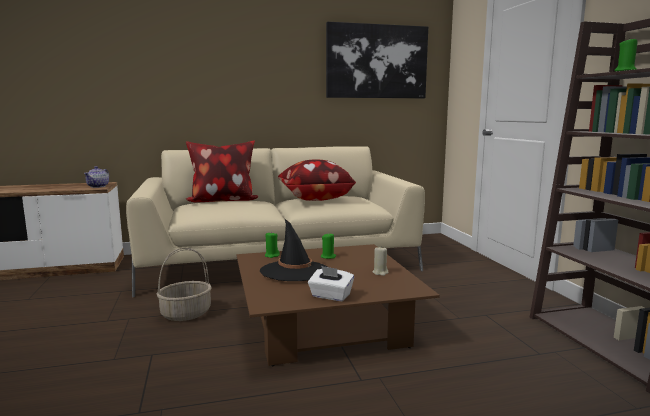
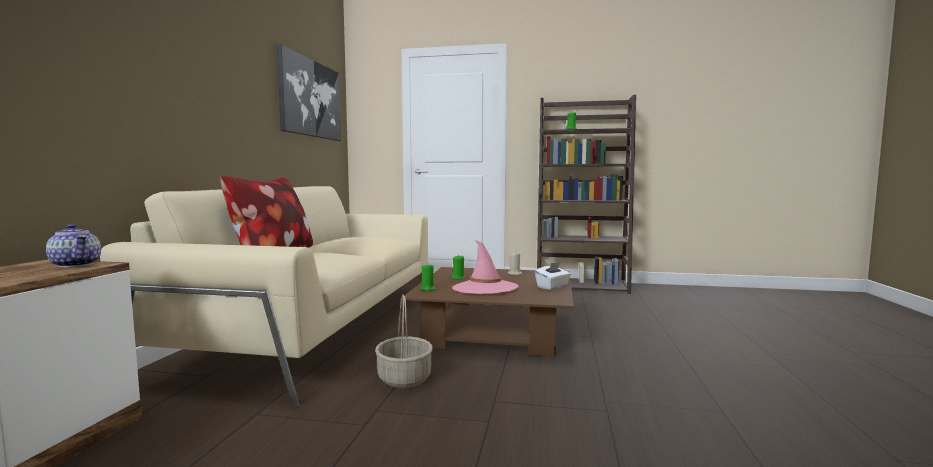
camera: 65 degrees left, 5 degrees down
black hat [260,218,328,281] -> pink hat [452,240,518,294]
pillow [278,159,356,201] -> none

